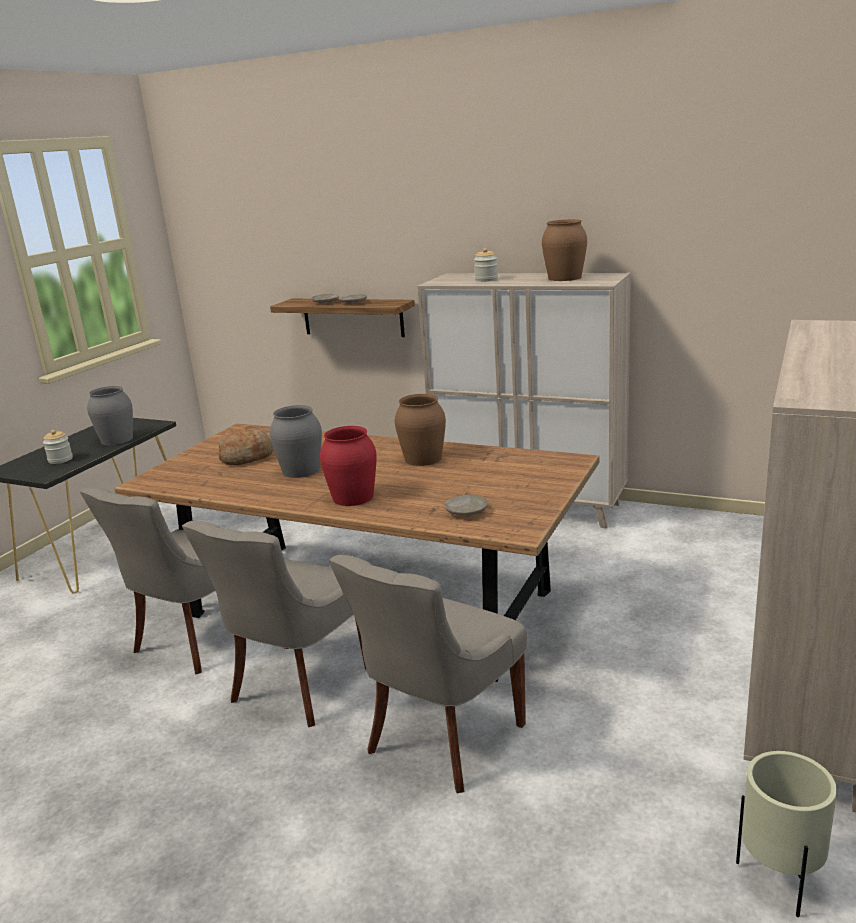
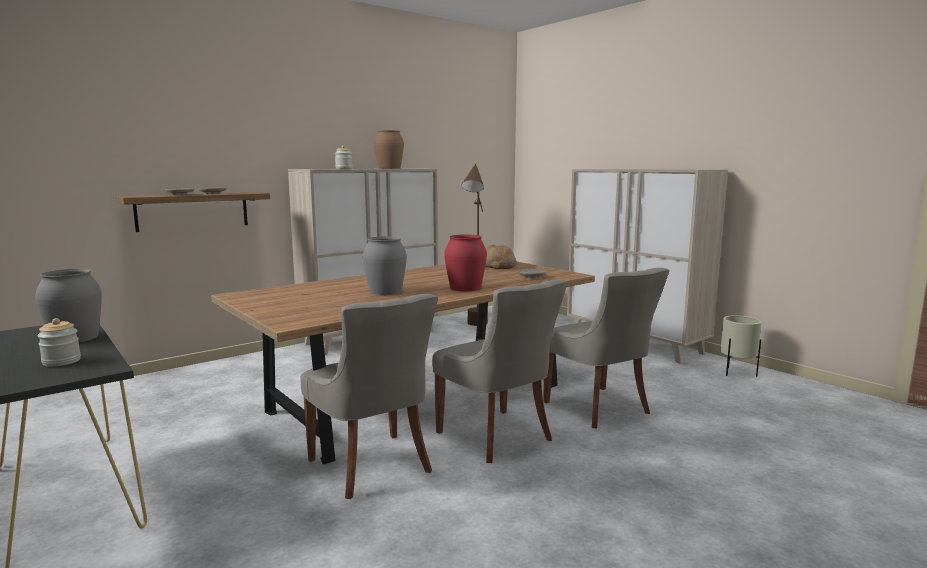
camera: 65 degrees left, 10 degrees down
bread [219,426,273,465] -> bread moved to [485,245,516,269]
brown vase [395,394,446,466] -> none
none -> brown floor lamp [462,164,488,326]

